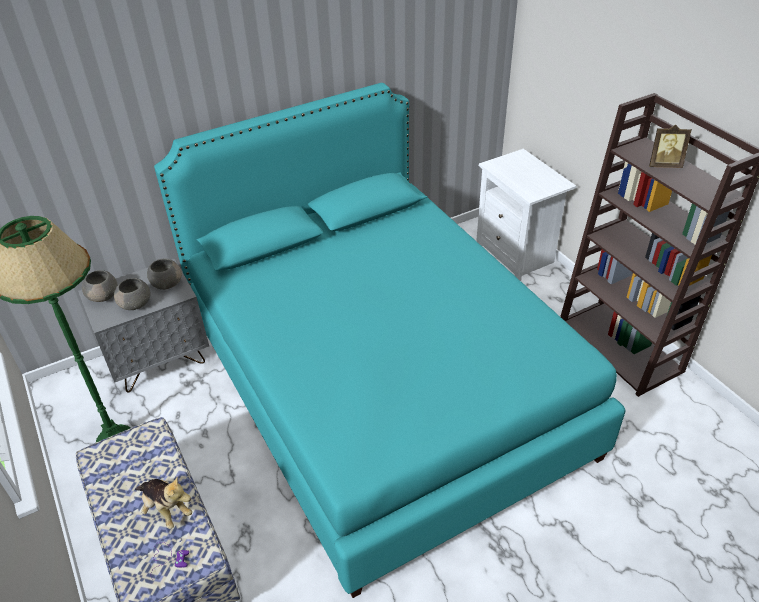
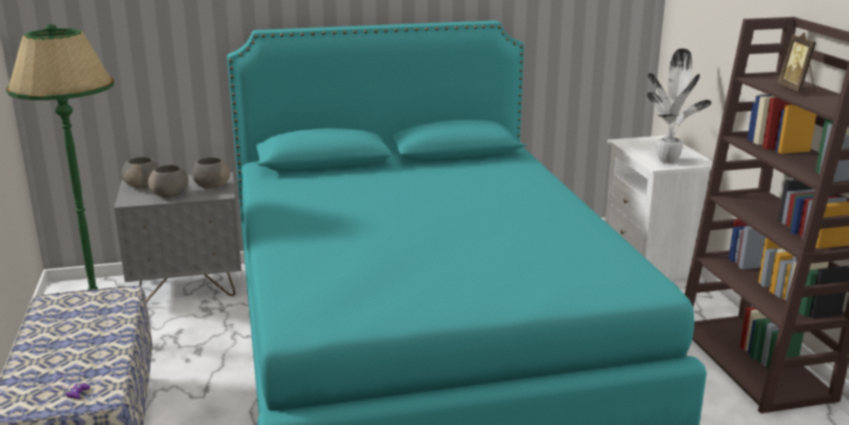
camera: 15 degrees right, 20 degrees down
plush toy [135,476,192,529] -> none
picture frame [649,125,692,168] -> picture frame turned 60 degrees clockwise [778,32,816,92]
none -> potted plant [647,48,712,164]

